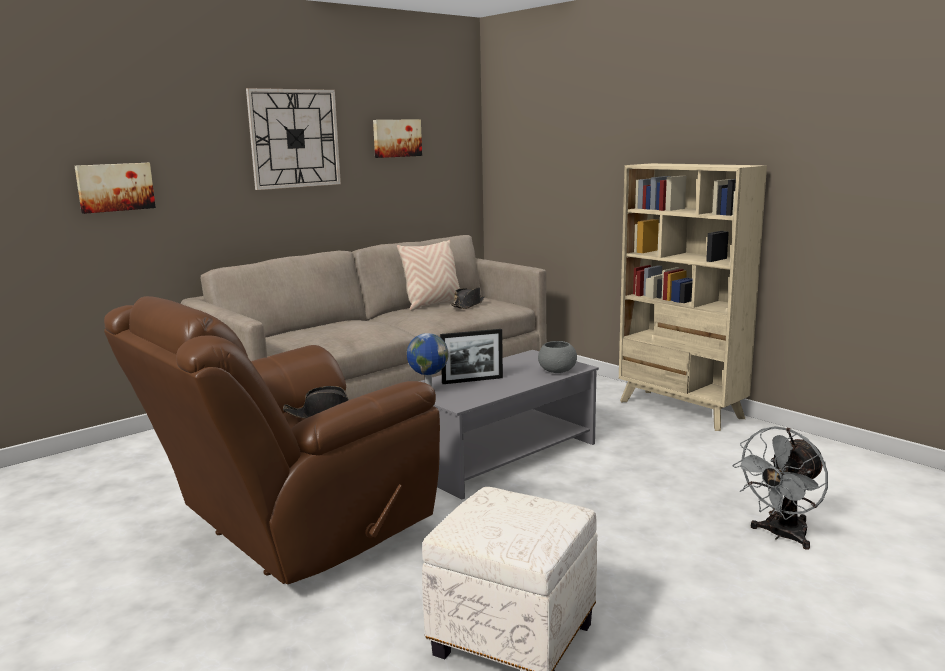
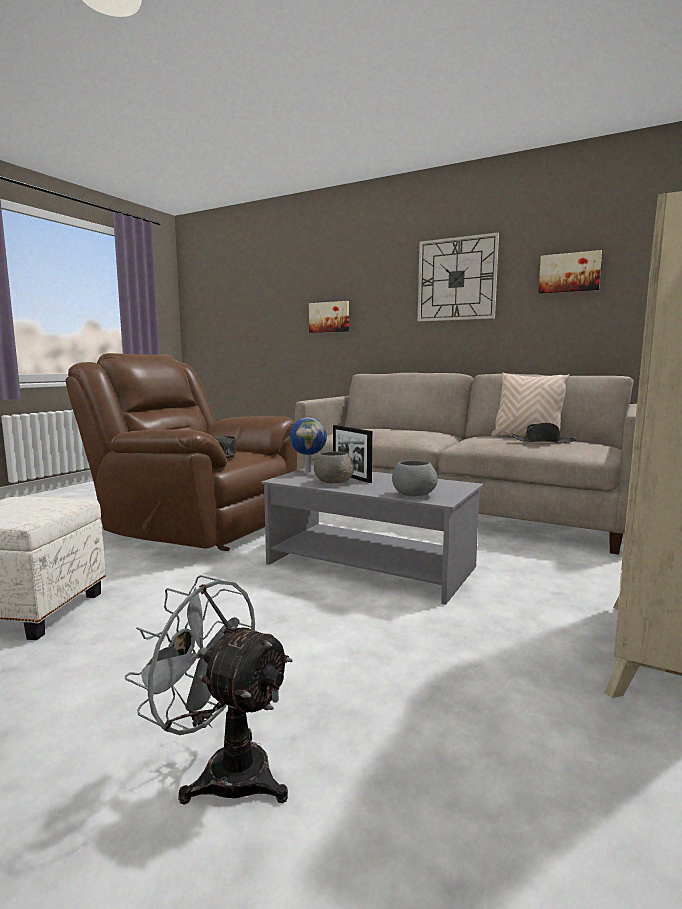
camera: 70 degrees right, 5 degrees down
none -> grey bowl [314,452,354,483]

